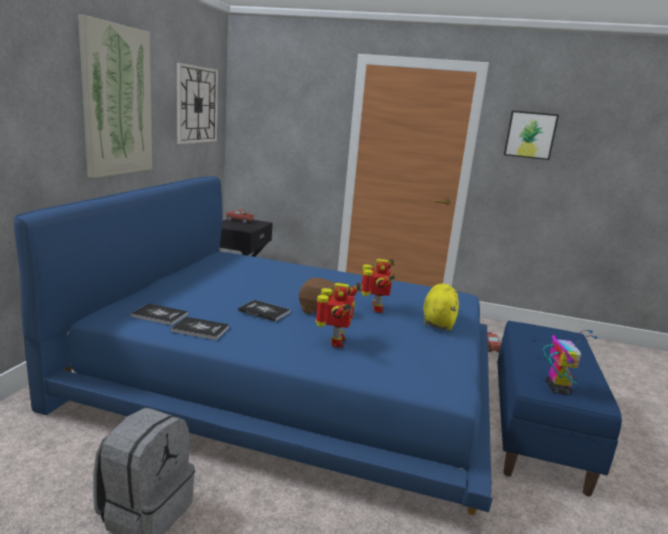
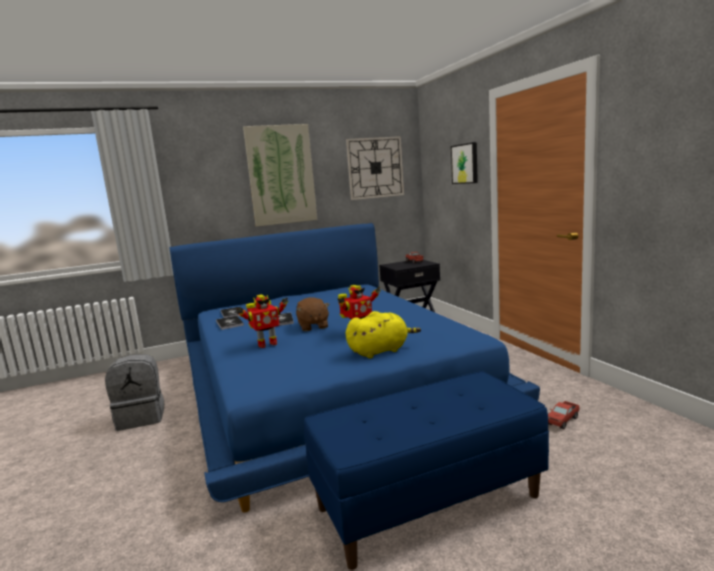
camera: 55 degrees right, 5 degrees down
picture [504,110,559,160] -> picture moved to [451,142,478,184]
toy robot [543,330,598,394] -> none

